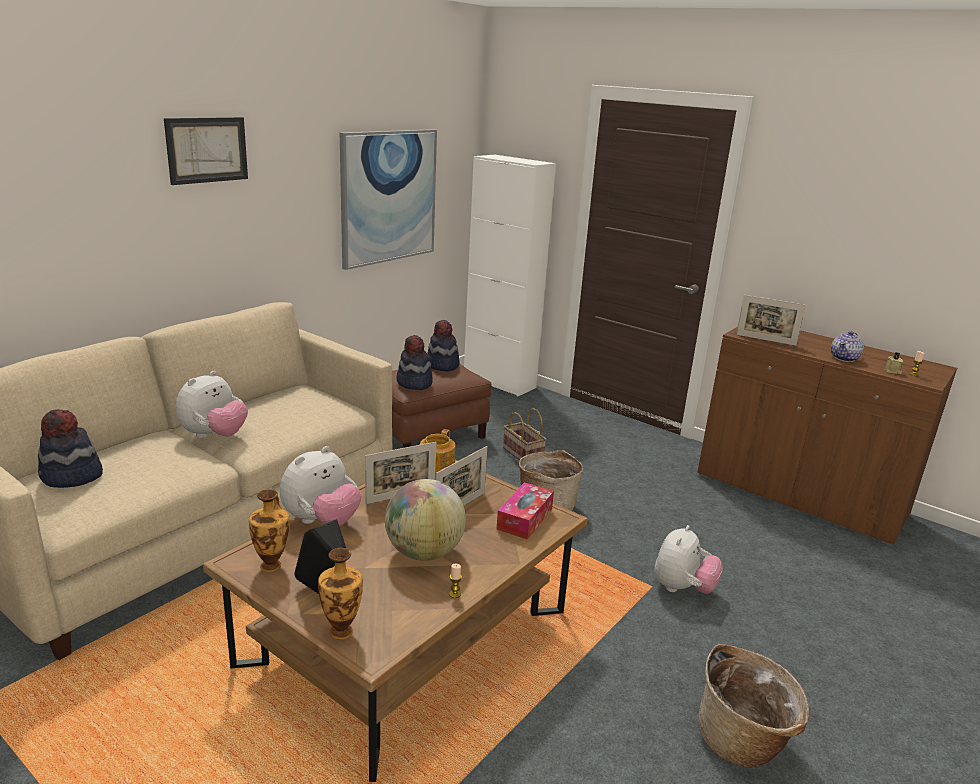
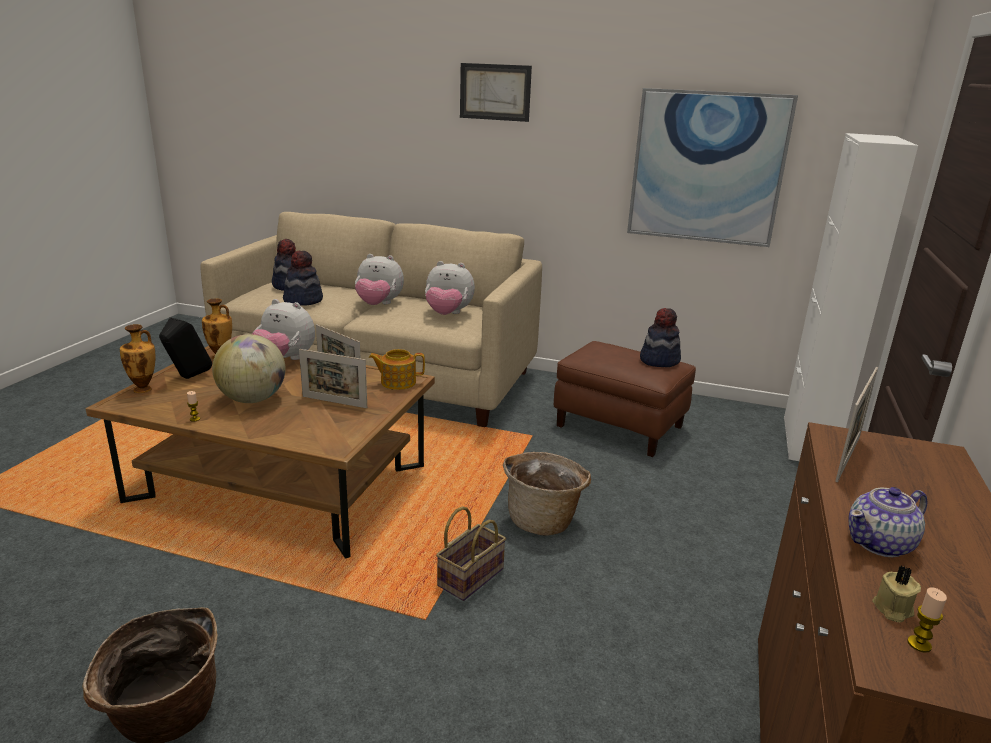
camera: 70 degrees right, 0 degrees up
hat [397,335,433,390] -> hat moved to [283,251,323,306]
tissue box [496,482,554,540] -> none
basket [503,408,546,460] -> basket moved to [436,506,506,601]
plush toy [655,525,723,594] -> plush toy moved to [425,261,475,315]
picture frame [736,295,806,346] -> picture frame turned 150 degrees counterclockwise [835,367,878,482]
teapot [831,331,864,362] -> teapot turned 45 degrees counterclockwise [848,487,928,557]

